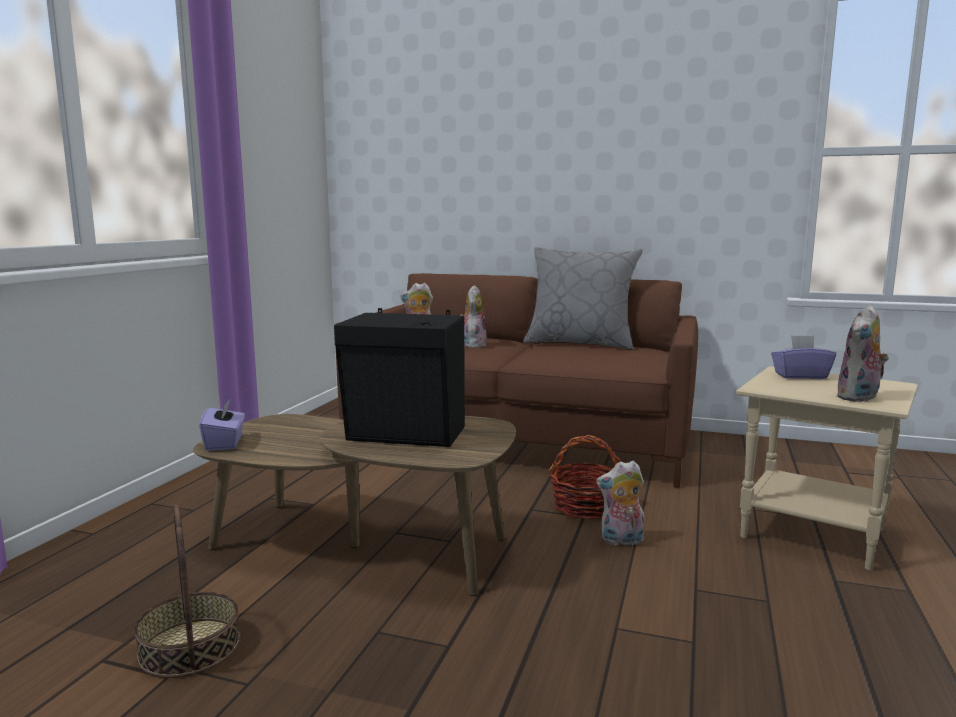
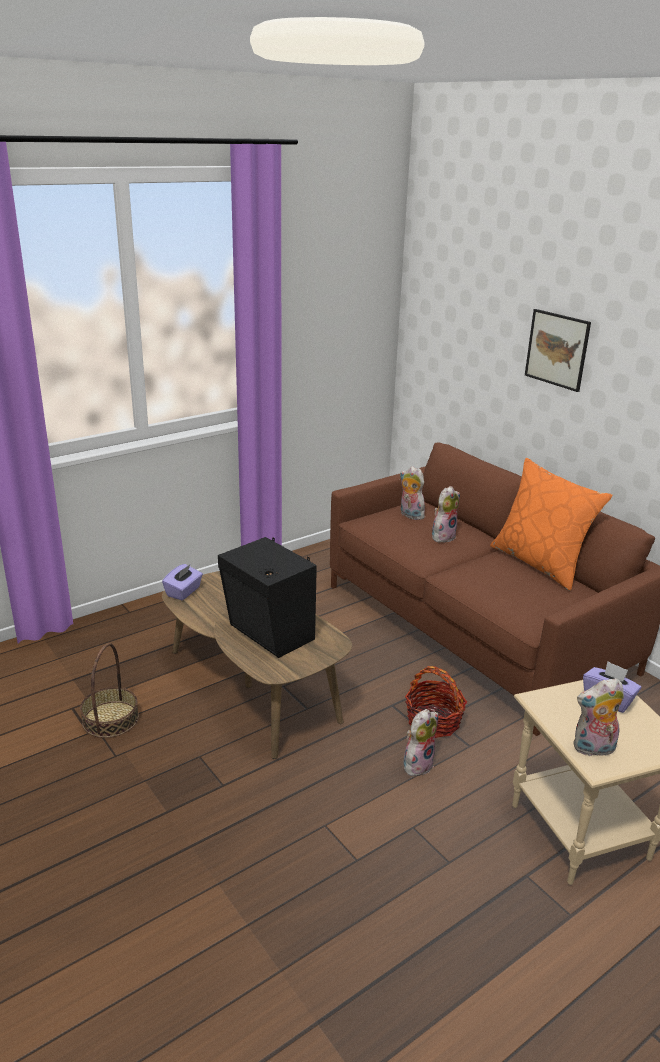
camera: 35 degrees right, 15 degrees up
grey pillow [523,247,643,350] -> orange pillow [490,458,612,591]
plush toy [596,461,644,546] -> plush toy turned 105 degrees clockwise [403,709,438,778]
none -> picture [525,309,591,392]

